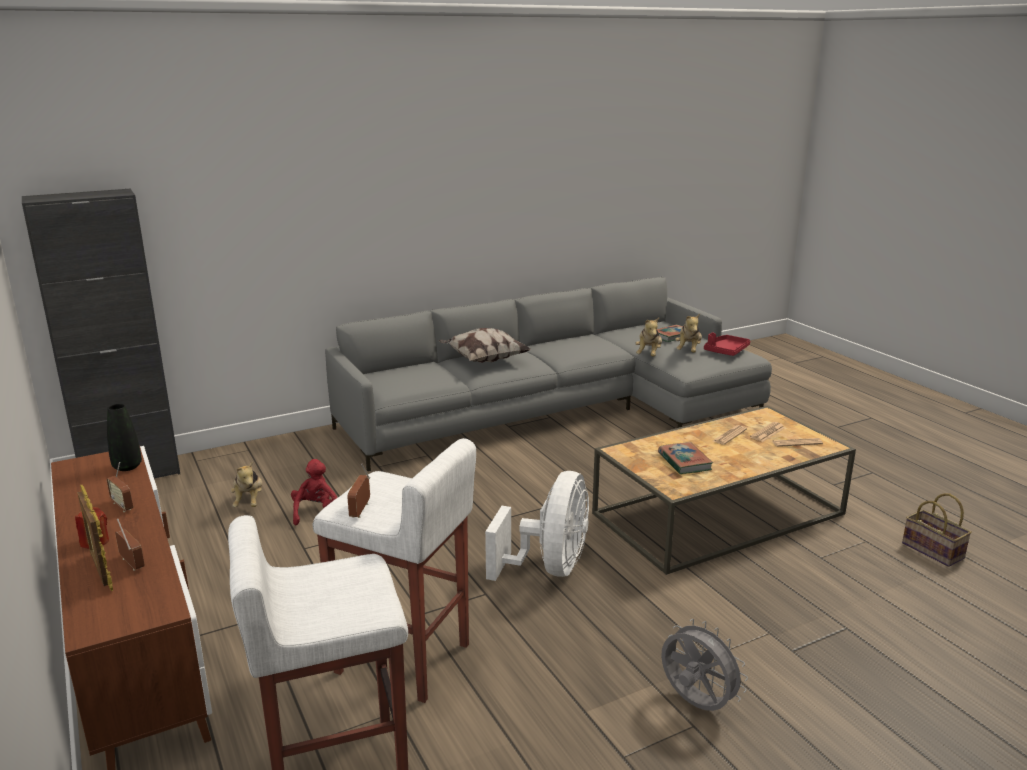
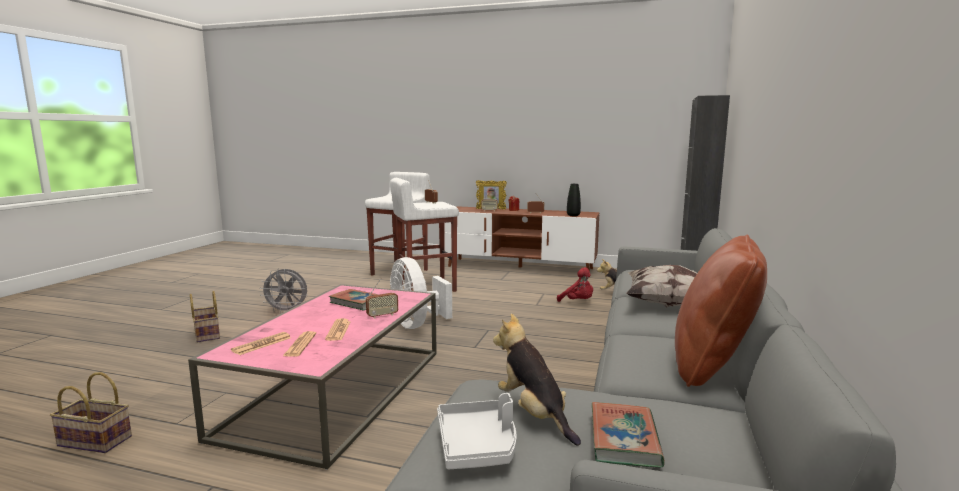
camera: 135 degrees right, 10 degrees down
brown coffee table [592,406,856,575] -> pink coffee table [188,284,437,470]
plush toy [636,317,662,357] -> none
red tray [704,332,750,356] -> grey tray [437,393,517,469]
none -> basket [190,291,220,343]
none -> radio [366,278,398,319]
none -> brown pillow [675,235,767,387]

